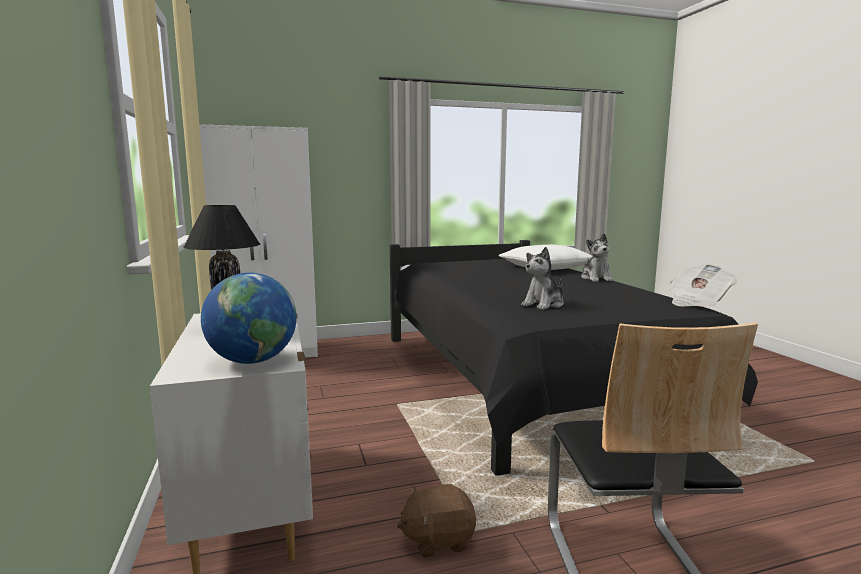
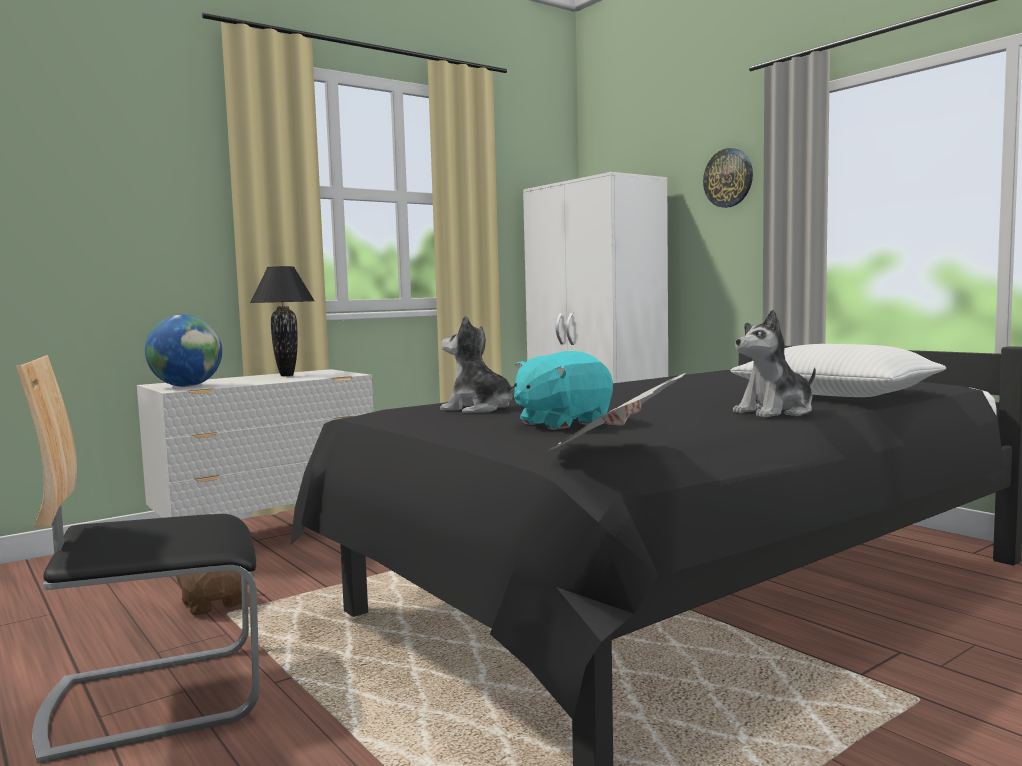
camera: 70 degrees right, 5 degrees down
none -> turquoise plush toy [514,351,613,430]
none -> wall clock [703,148,753,208]

